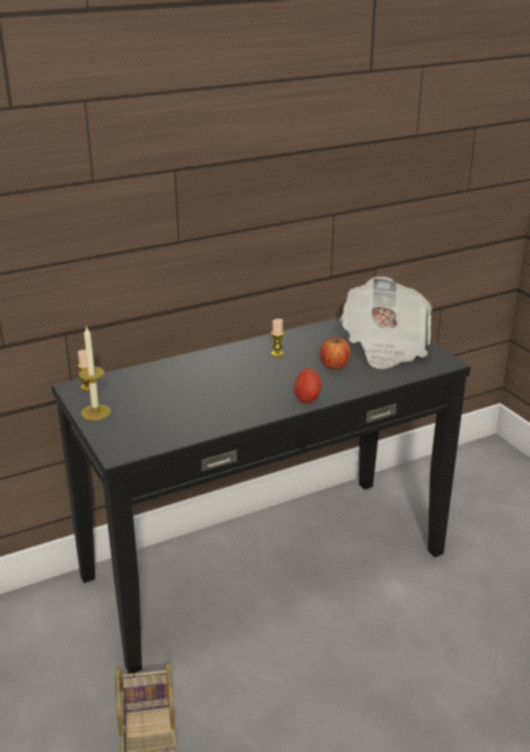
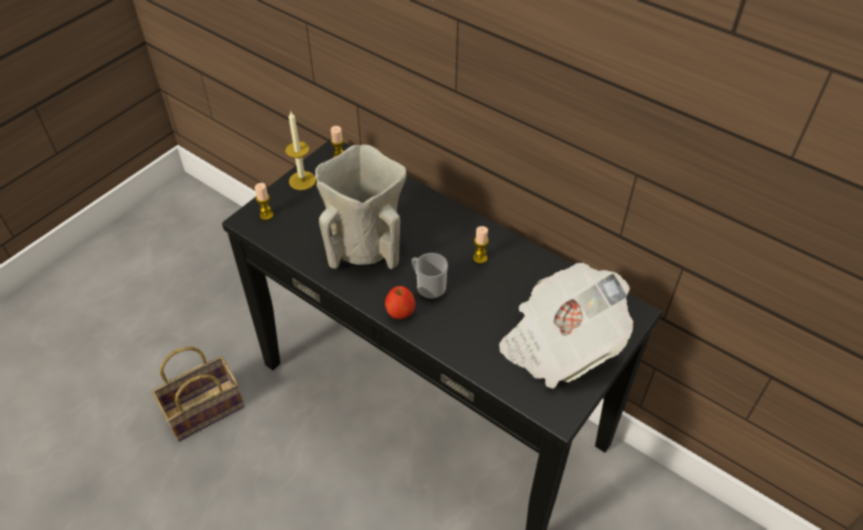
camera: 65 degrees right, 20 degrees up
apple [320,337,350,369] -> none
none -> candle [255,183,273,220]
none -> beige vase [315,145,407,269]
none -> mug [411,253,448,300]

